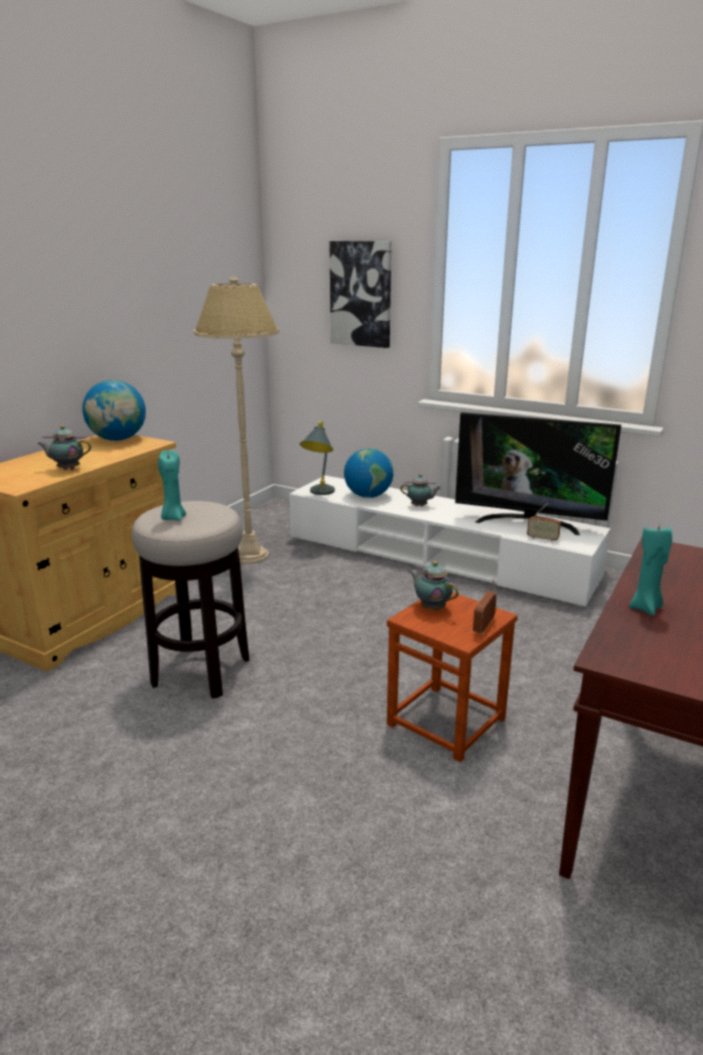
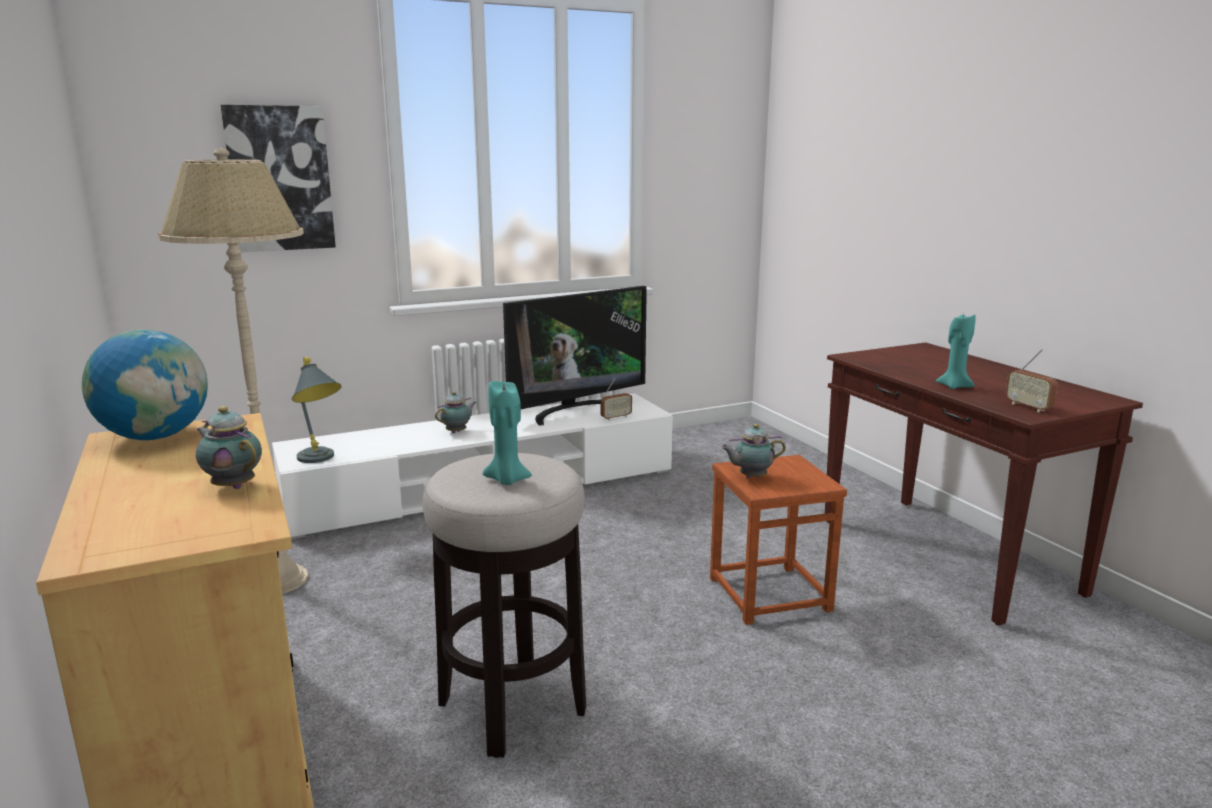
camera: 55 degrees left, 5 degrees down
teapot [37,425,91,470] -> teapot turned 90 degrees clockwise [196,406,262,489]
globe [344,448,393,498] -> none
radio [473,579,498,634] -> radio moved to [1005,349,1058,412]

